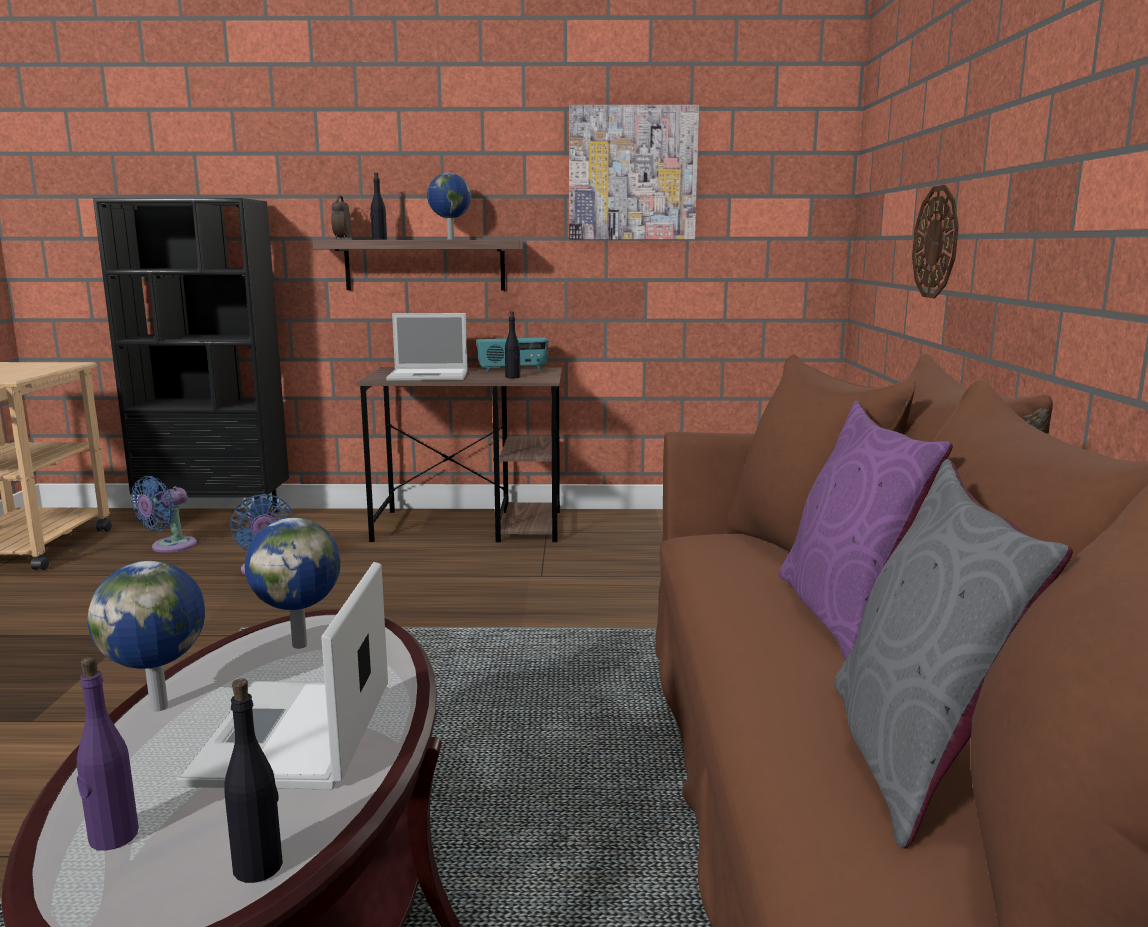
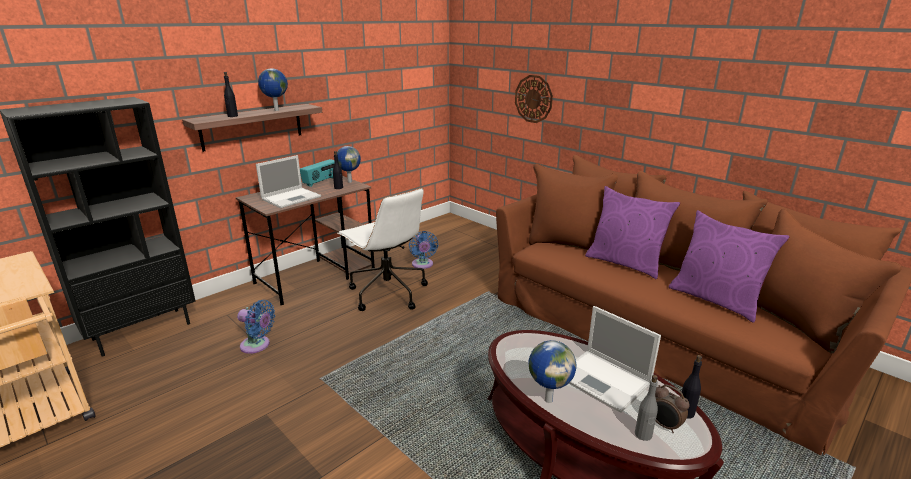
camera: 45 degrees left, 10 degrees up
purple bottle [77,657,139,851] -> grey bottle [635,375,658,441]
blue fan [131,476,197,553] -> blue fan moved to [409,231,438,269]
globe [245,518,340,649] -> globe moved to [337,146,361,183]
alarm clock [331,196,351,240] -> alarm clock moved to [655,384,690,433]
picture [569,105,699,239] -> none
grey pillow [834,459,1073,849] -> purple pillow [668,210,790,323]
none -> white office chair [337,188,428,311]

